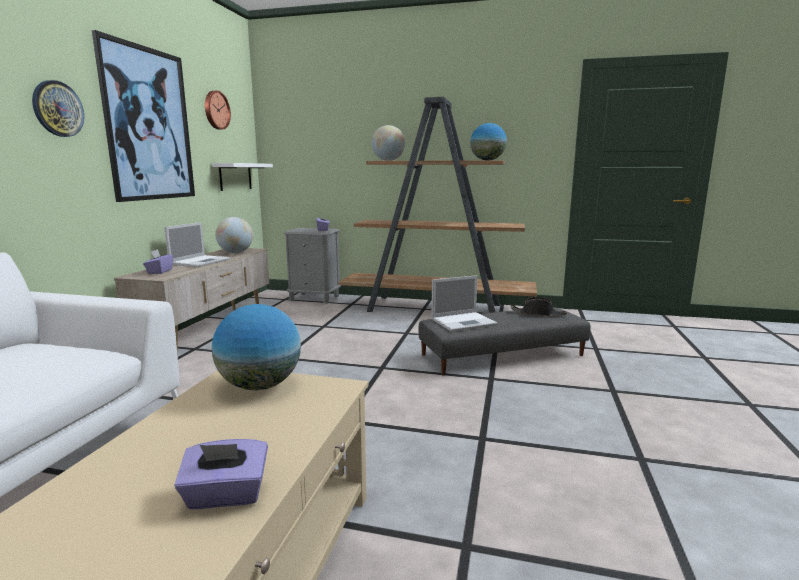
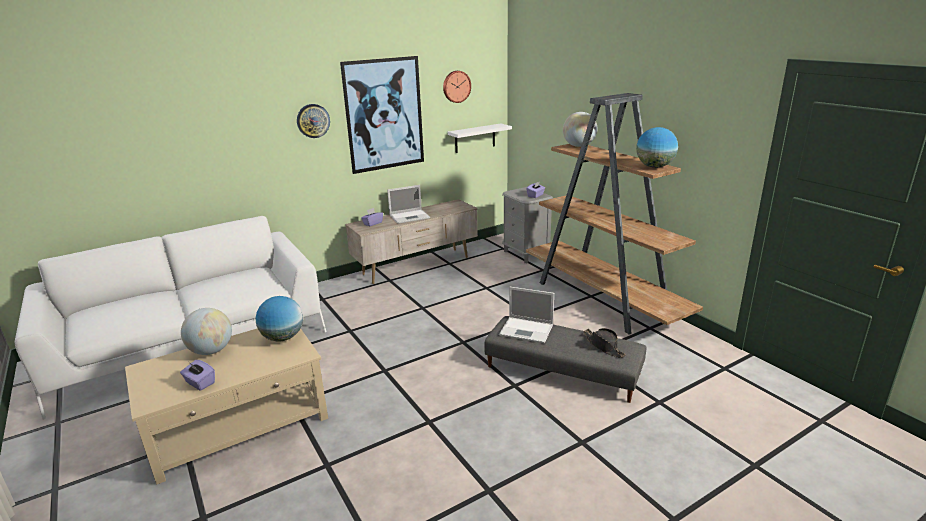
camera: 45 degrees right, 10 degrees up
globe [215,217,253,253] -> globe moved to [181,308,232,355]

